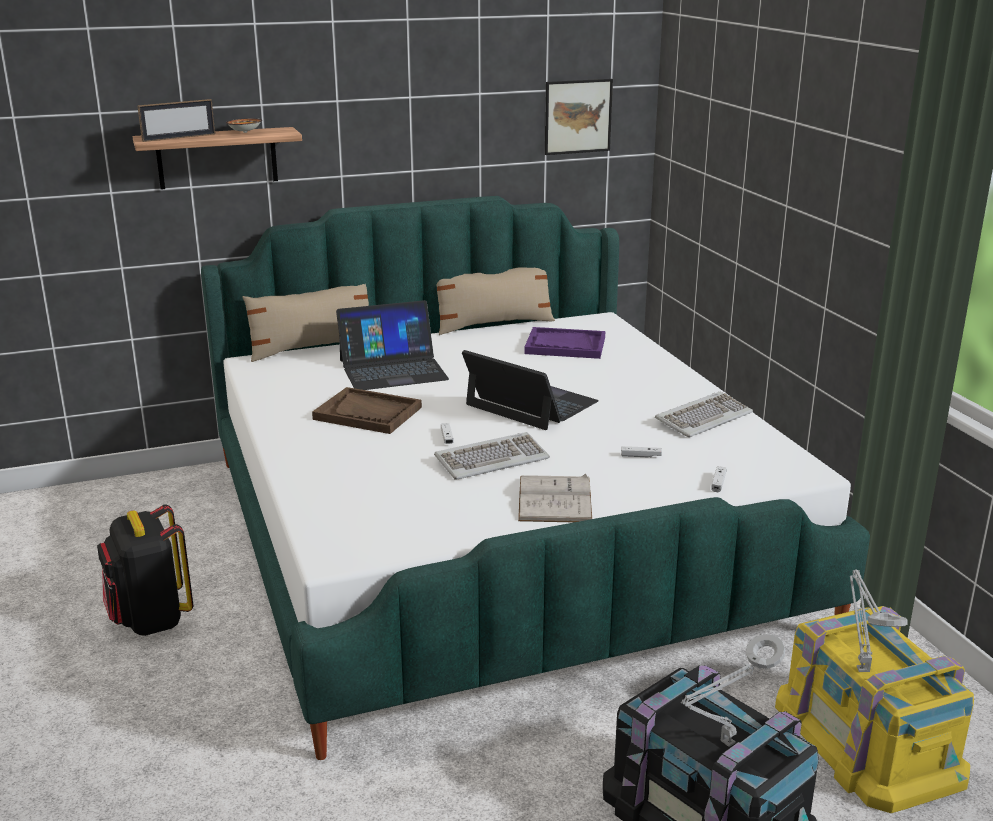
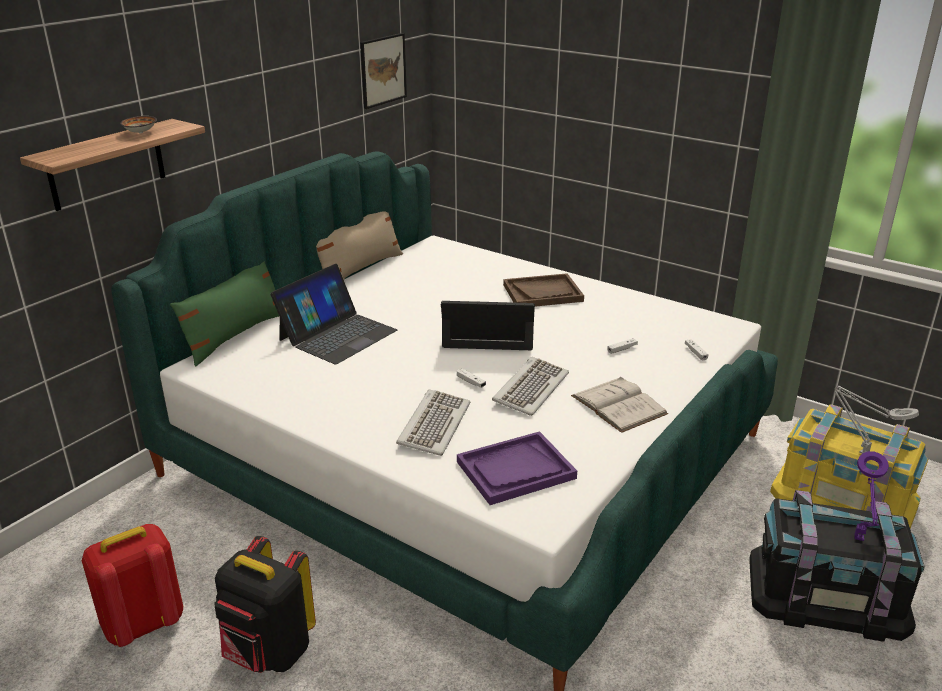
camera: 35 degrees left, 5 degrees up
picture frame [137,99,215,142] -> none
beige pillow [242,284,369,362] -> green pillow [170,261,279,367]
brown tray [312,387,422,434] -> brown tray moved to [503,273,584,307]
purple tray [524,327,605,359] -> purple tray moved to [457,431,577,505]
keyboard [655,392,753,437] -> keyboard moved to [396,389,470,456]
grey table lamp [681,634,785,747] -> purple table lamp [854,451,889,541]
none -> red backpack [82,524,183,647]

